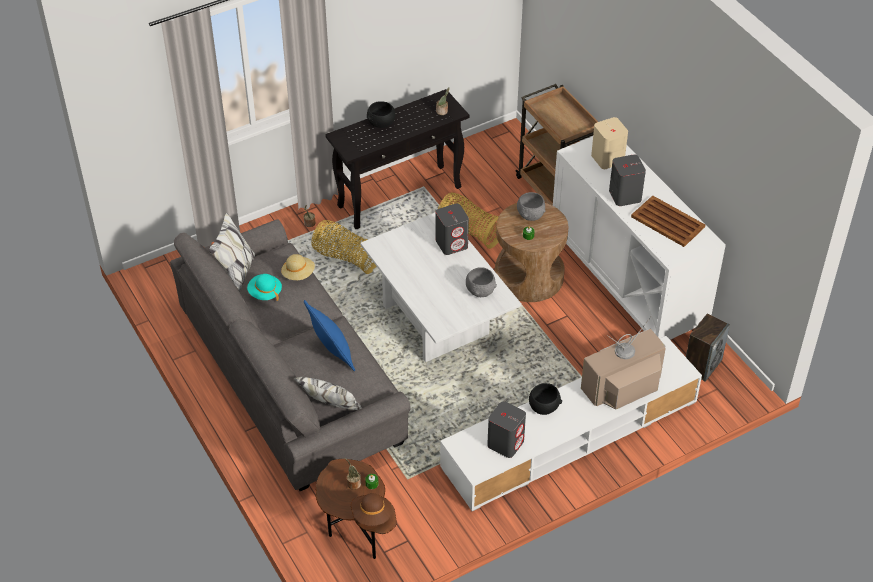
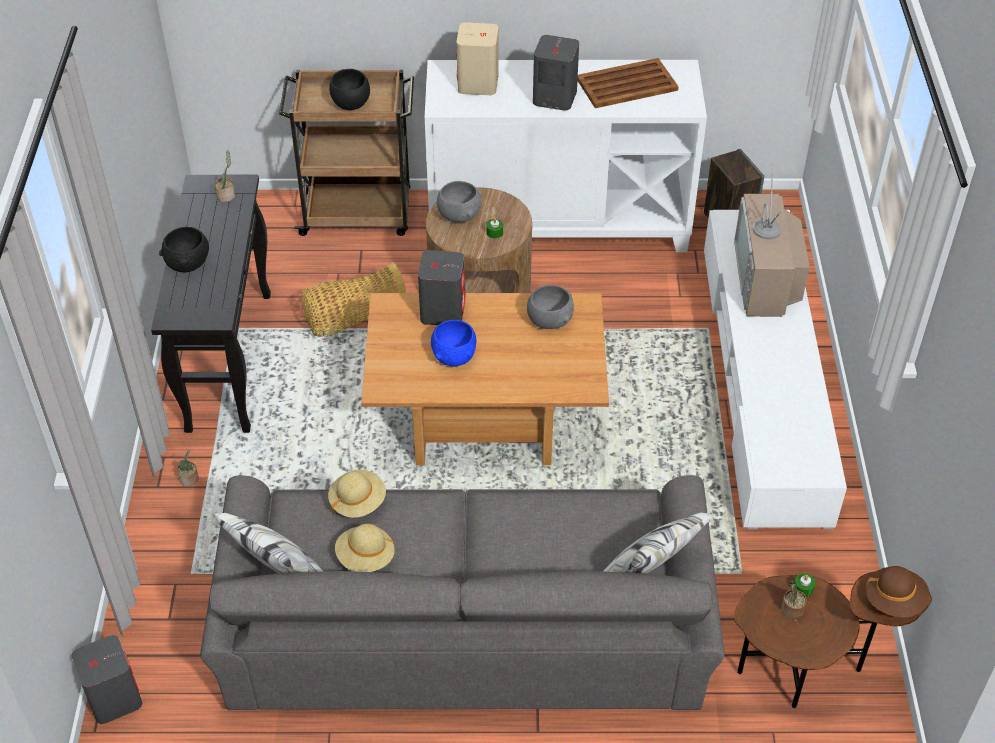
camera: 60 degrees left, 0 degrees up
turquoise hat [247,274,282,301] -> beige hat [335,524,395,572]
blue pillow [304,300,355,371] -> none
basket [311,220,376,274] -> none
white coffee table [360,212,522,362] -> brown coffee table [361,293,609,465]
grey speaker [487,401,526,458] -> grey speaker moved to [72,635,142,724]
black bowl [529,383,562,415] -> black bowl moved to [329,69,370,110]
none -> blue bowl [431,320,476,367]

